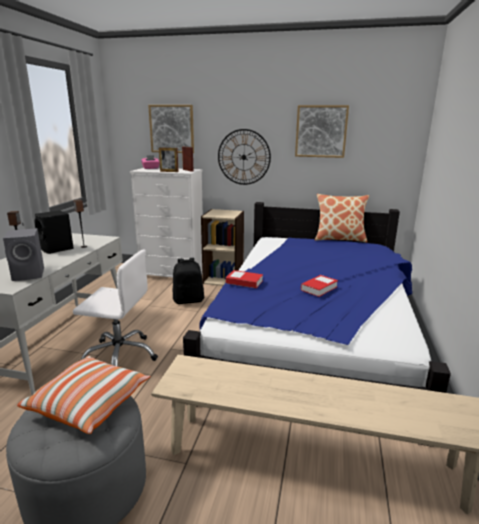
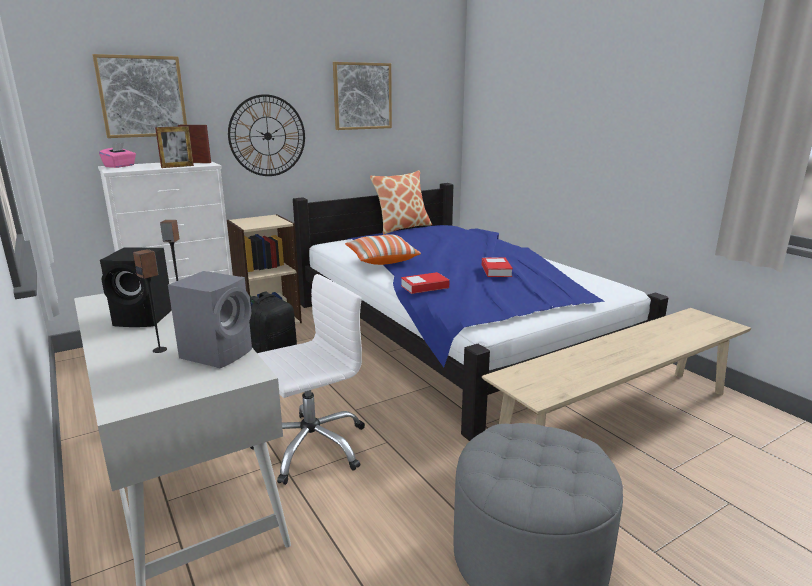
camera: 45 degrees left, 0 degrees up
pillow [17,356,150,434] -> pillow moved to [345,234,421,265]

